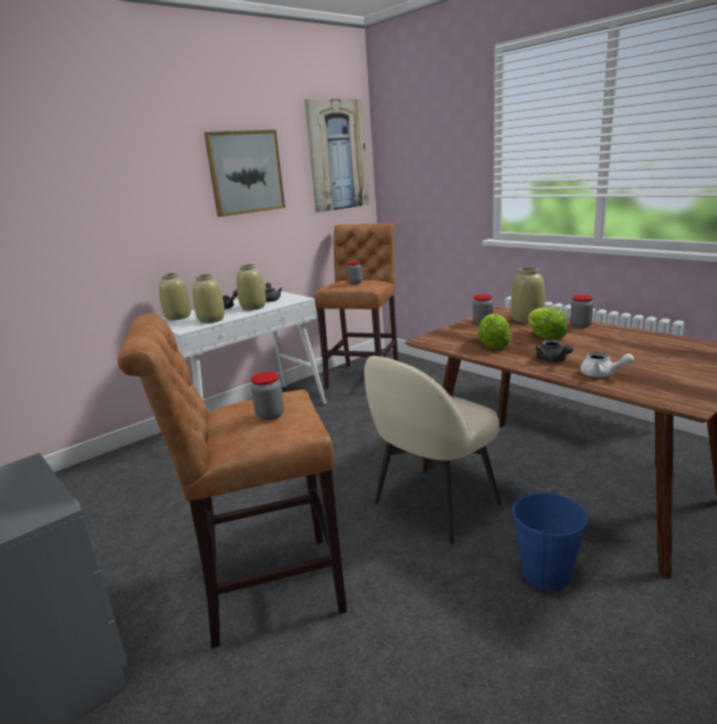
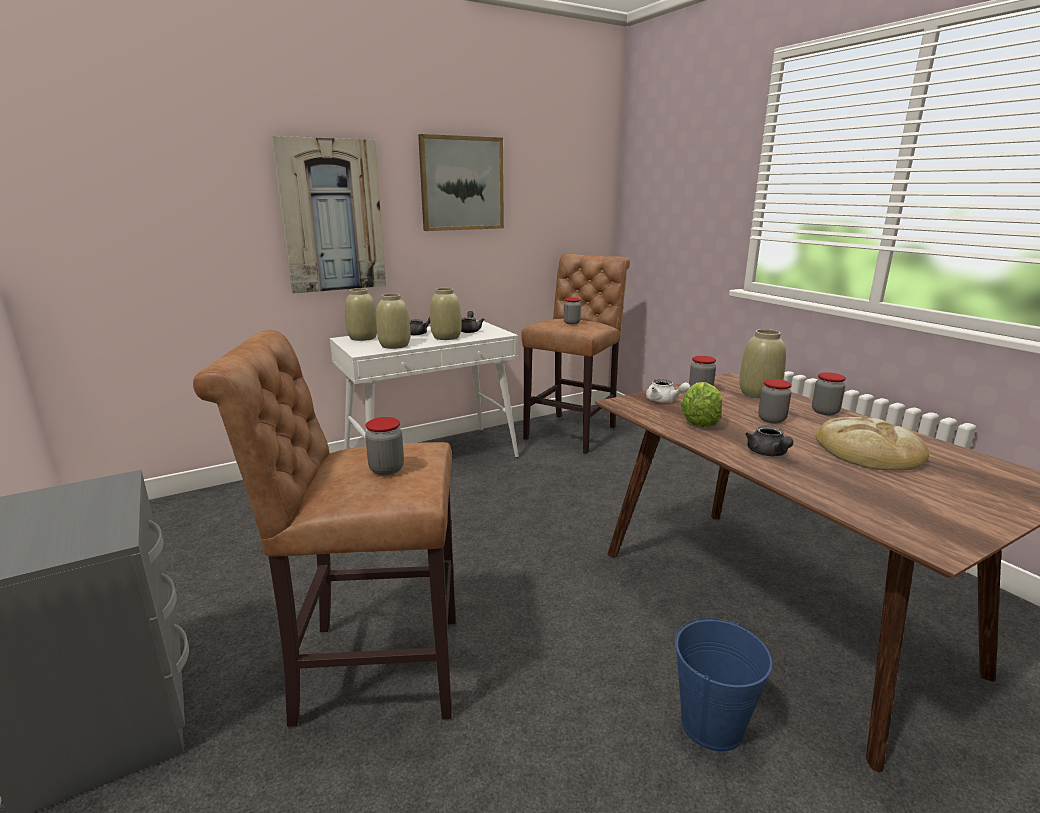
camera: 10 degrees right, 0 degrees up
picture [304,99,369,212] -> picture moved to [271,136,386,294]
beige chair [364,356,502,544] -> none
lettuce [528,308,568,340] -> jar [758,379,792,423]
white teapot [580,352,634,377] -> white teapot moved to [646,379,690,403]
none -> bread [815,417,929,471]

